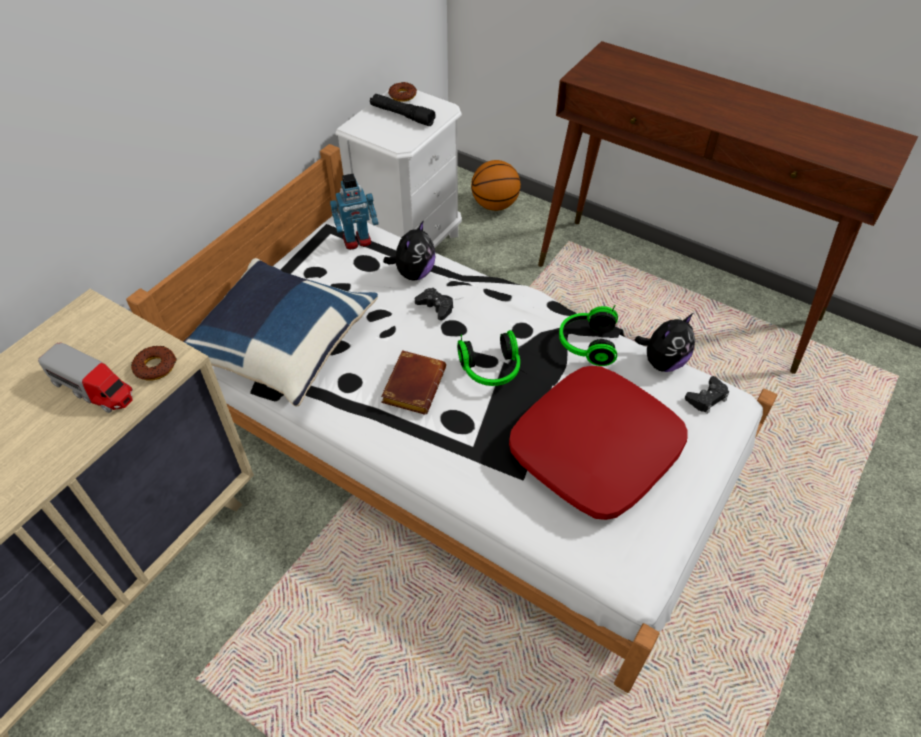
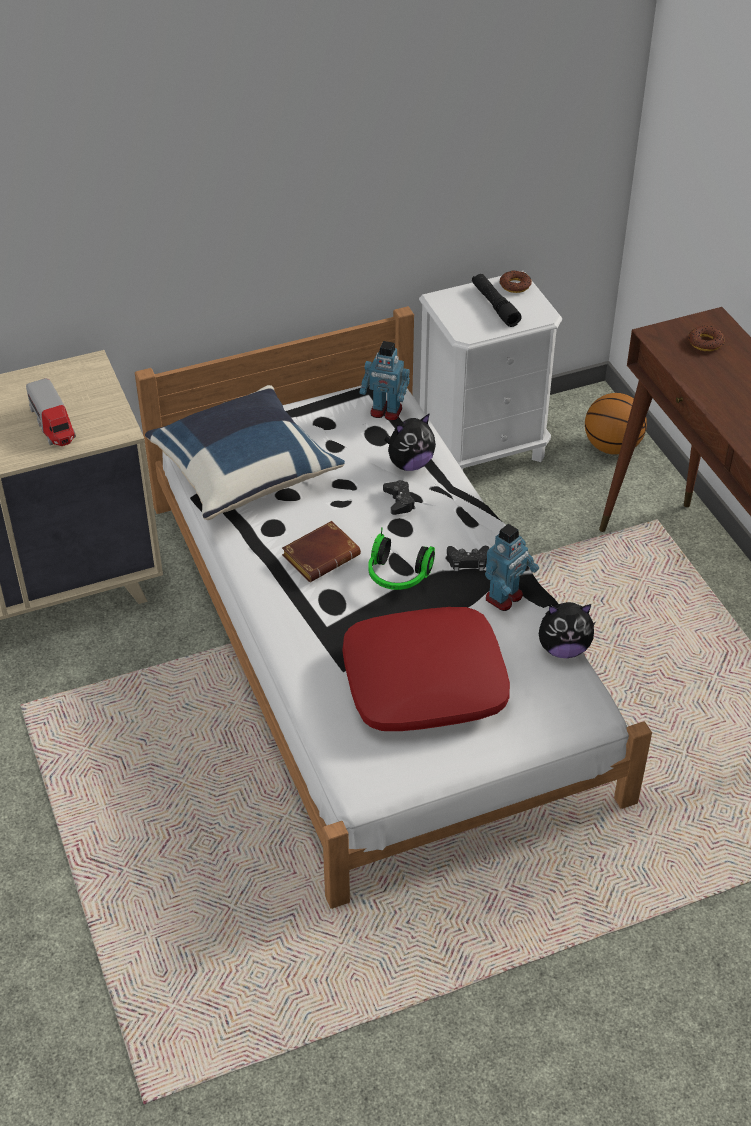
camera: 35 degrees right, 5 degrees down
donut [131,346,177,381] -> donut moved to [688,326,725,351]
headphones [559,305,618,366] -> toy robot [485,524,539,611]
black game controller [685,376,729,414] -> black game controller moved to [447,546,489,571]

